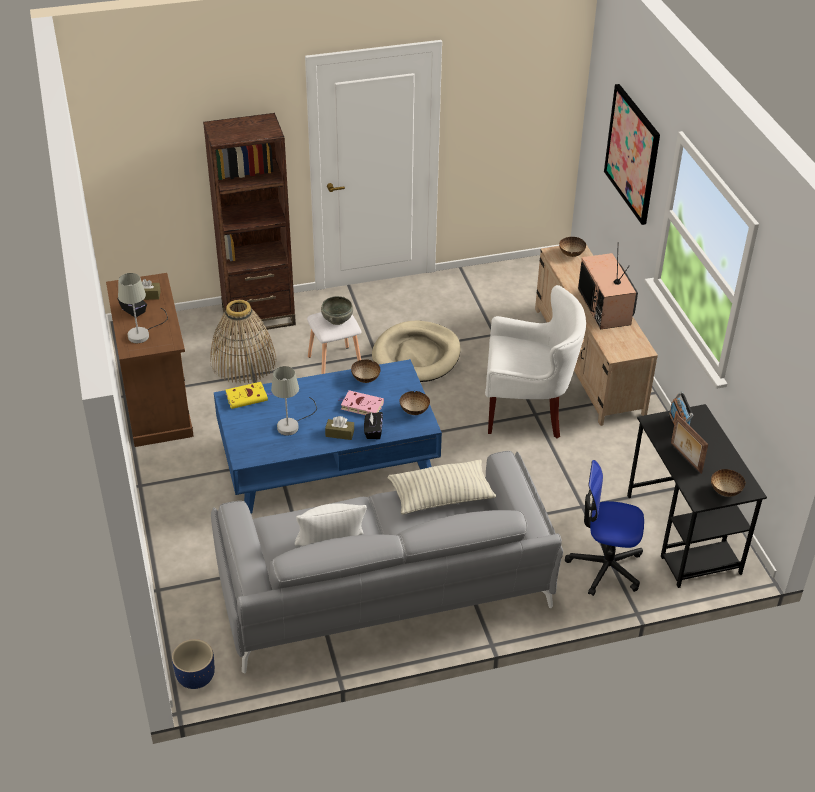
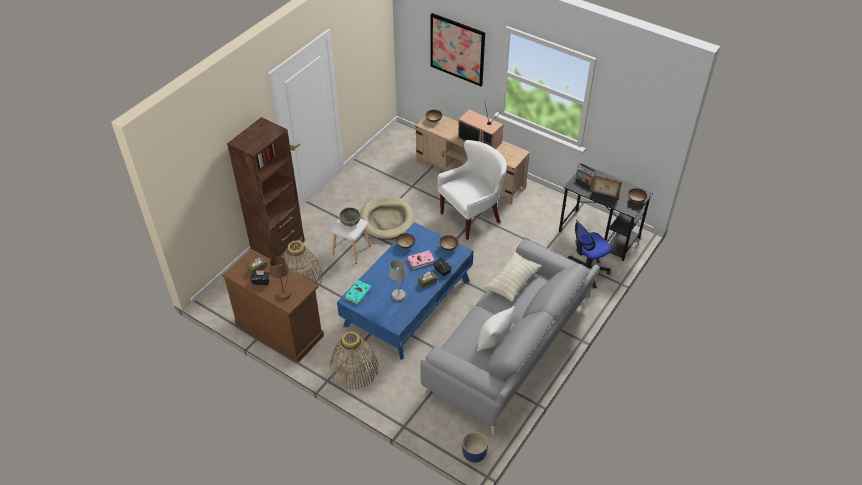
camera: 40 degrees left, 5 degrees up
grey table lamp [118,273,168,343] -> brown table lamp [270,256,291,300]
yellow book [226,382,273,409] -> turquoise book [345,280,372,304]
none -> basket [330,331,378,390]

